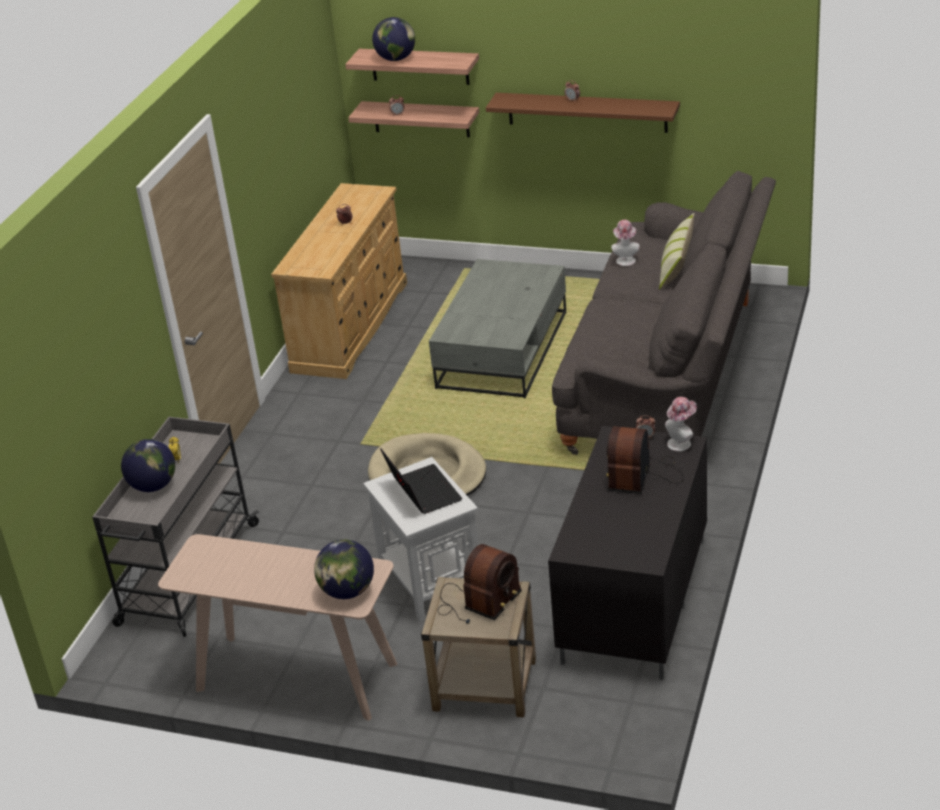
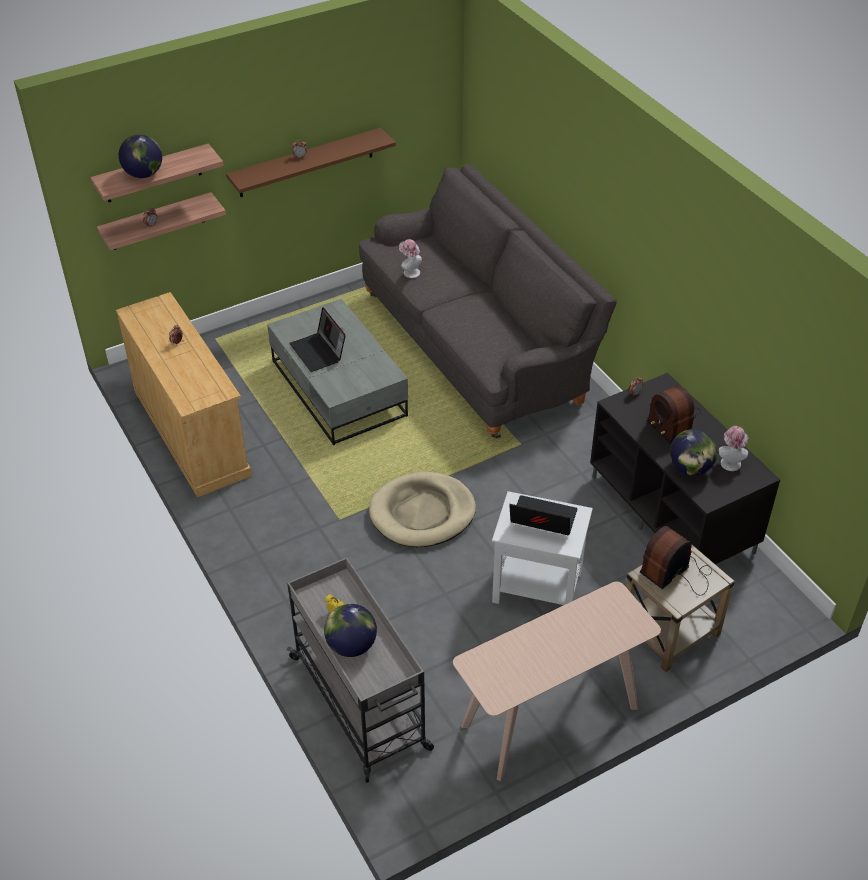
camera: 50 degrees left, 10 degrees up
globe [314,539,374,599] -> globe moved to [670,429,717,476]
radio [437,544,522,624] -> radio turned 120 degrees counterclockwise [640,526,712,596]
pillow [659,213,695,290] -> none
hat [665,397,697,451] -> hat moved to [719,426,748,471]
none -> laptop [289,307,346,372]

